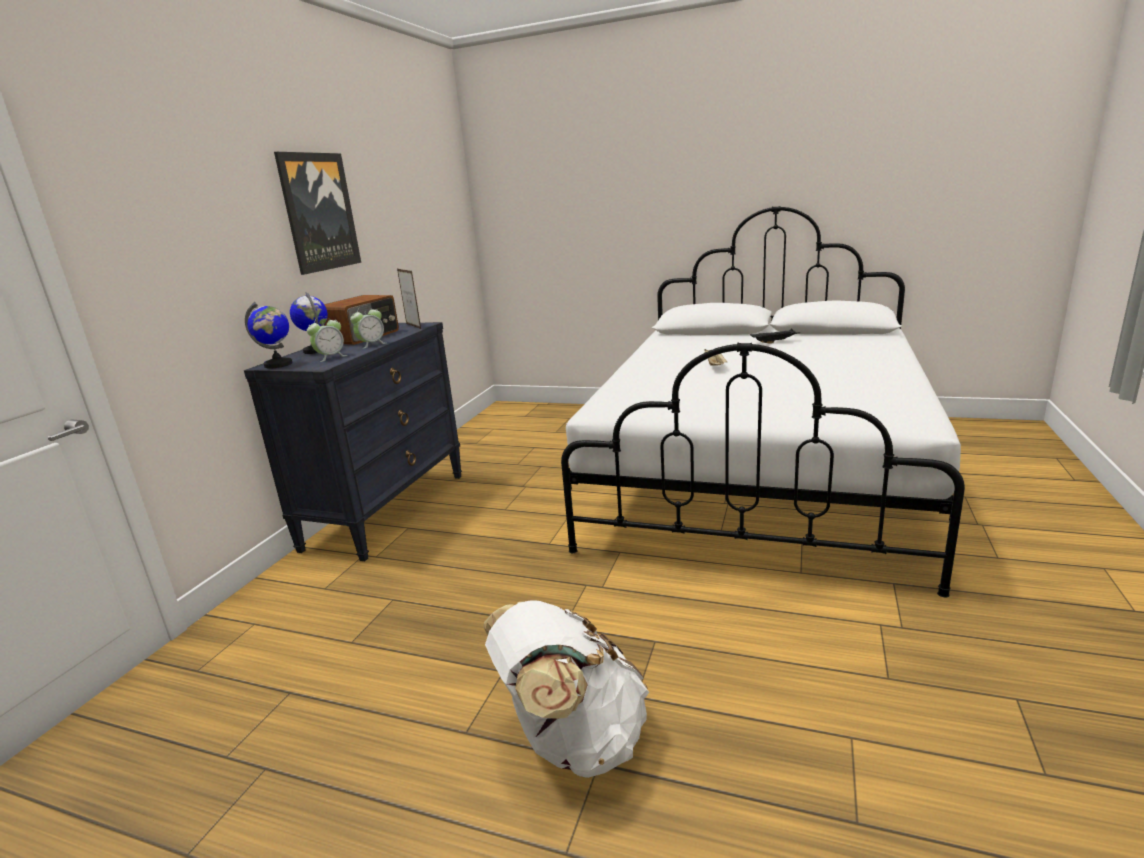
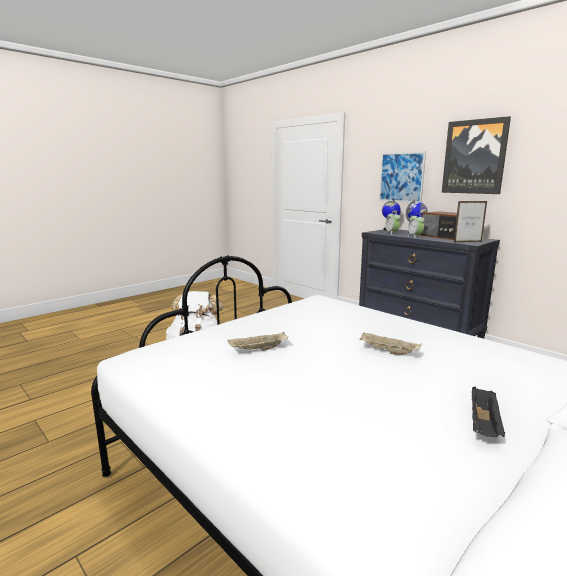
camera: 115 degrees right, 5 degrees down
none -> beige tray [228,332,288,351]
none -> picture [379,151,426,203]

